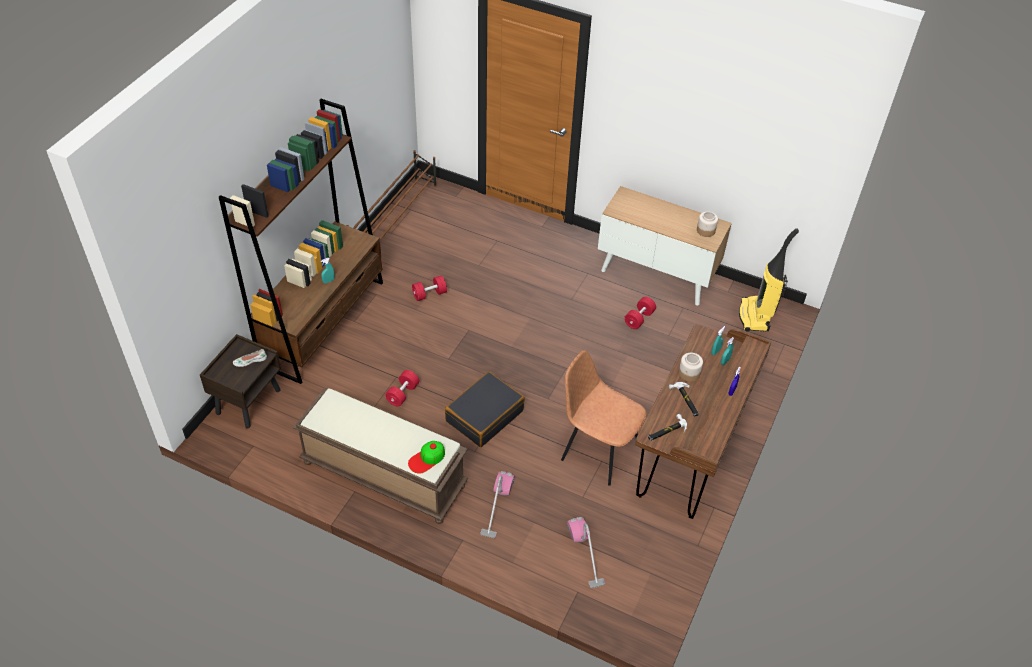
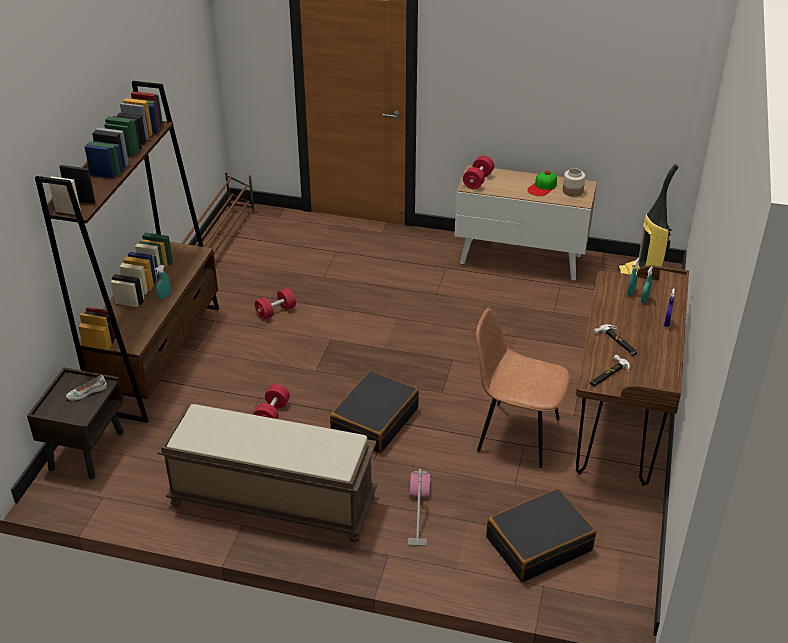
camera: 10 degrees left, 10 degrees down
cap [408,441,445,474] -> cap moved to [527,171,557,196]
vacuum cleaner [567,517,605,588] -> black suitcase [486,488,596,582]
red dumbbell [624,297,656,329] -> red dumbbell moved to [463,155,494,189]
jar [679,353,703,382] -> none

